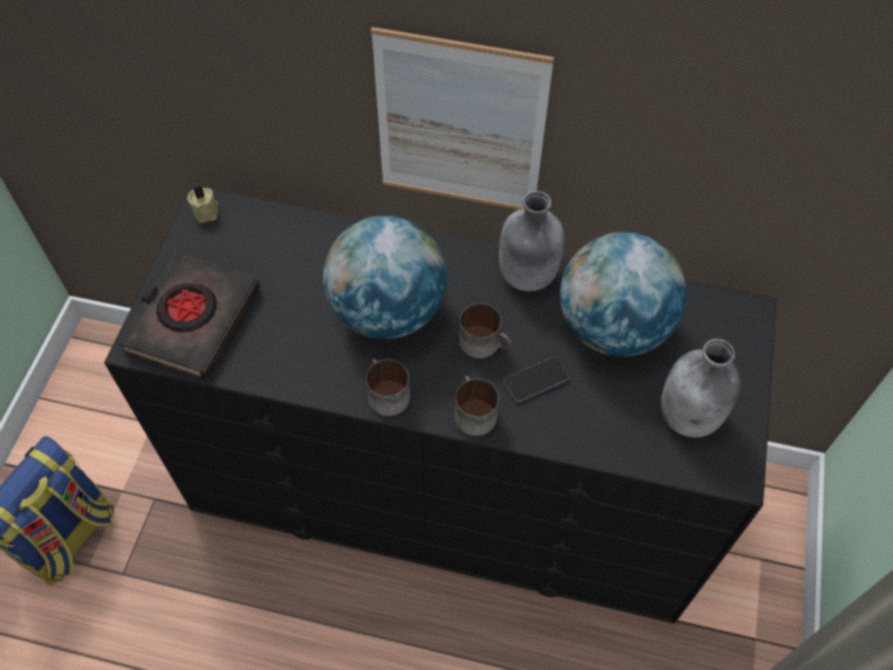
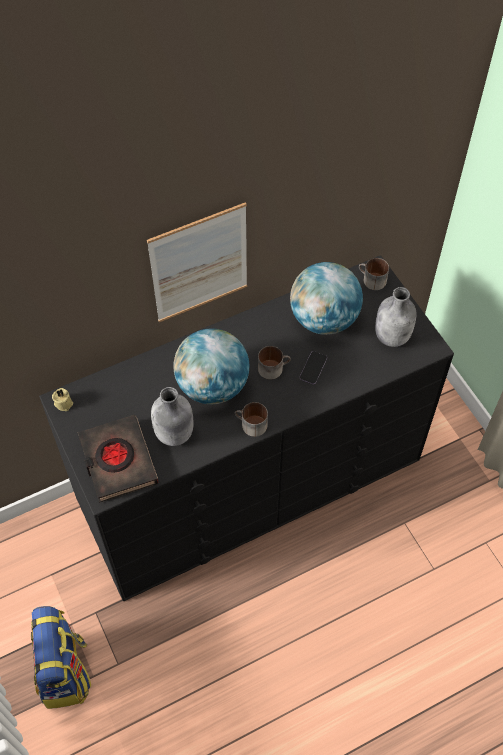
camera: 40 degrees left, 0 degrees up
mug [455,376,499,436] -> mug moved to [359,258,389,290]
grey bottle [499,191,564,291] -> grey bottle moved to [151,387,193,446]

